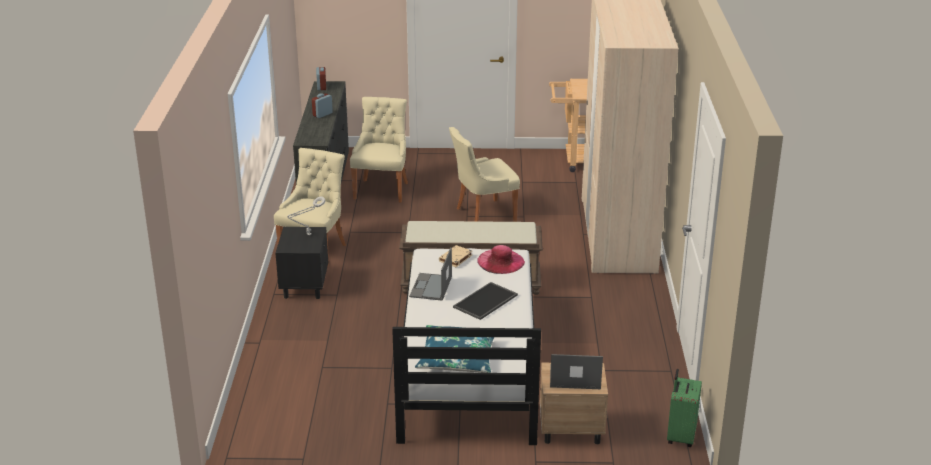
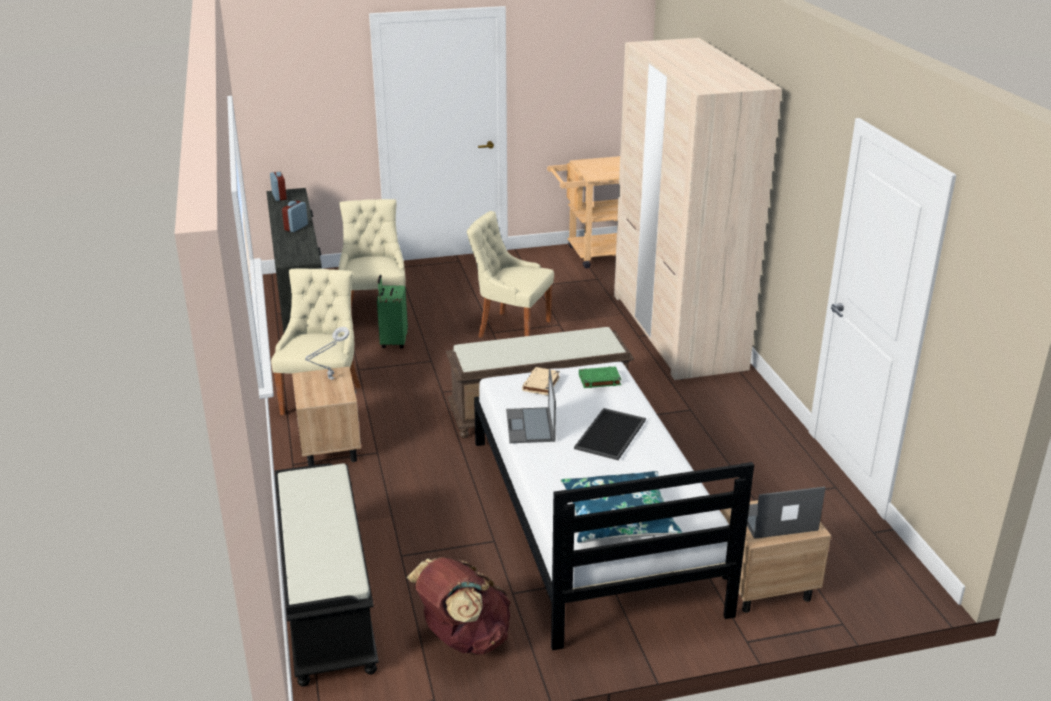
camera: 15 degrees left, 0 degrees up
black nightstand [275,227,328,299] -> beige nightstand [292,367,361,466]
beige chair [449,127,520,222] -> beige chair turned 60 degrees clockwise [467,211,554,338]
pink hat [477,245,525,274] -> green book [579,366,622,388]
green suitcase [667,369,702,447] -> green suitcase moved to [377,275,408,348]
none -> black bench [275,464,379,687]
none -> brown backpack [406,557,511,655]

